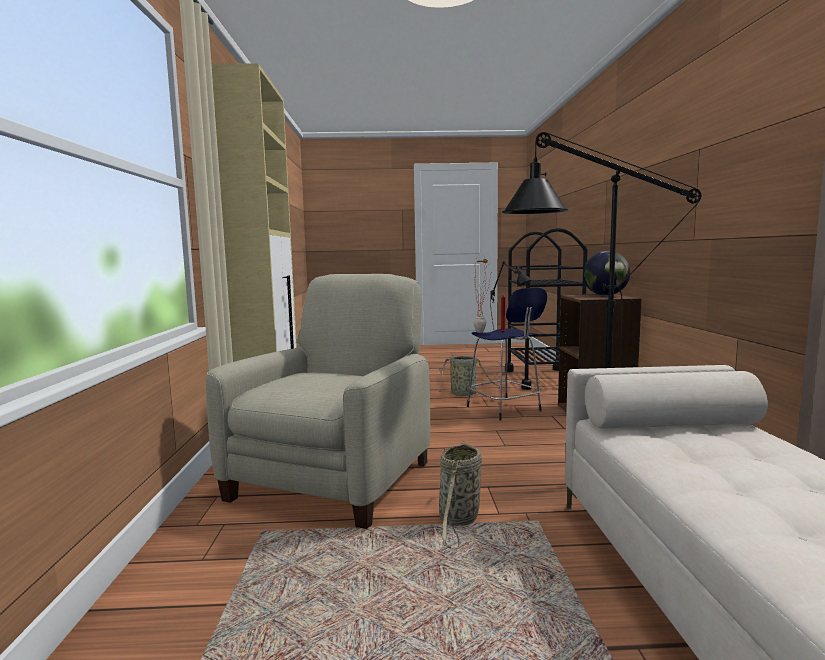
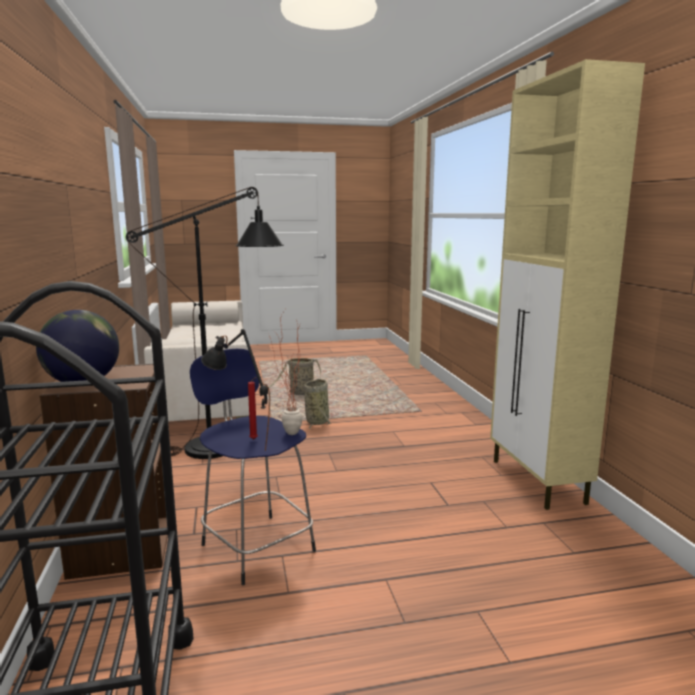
camera: 170 degrees right, 5 degrees up
beige armchair [206,274,430,529] -> none
basket [437,356,499,396] -> basket moved to [268,358,321,395]

